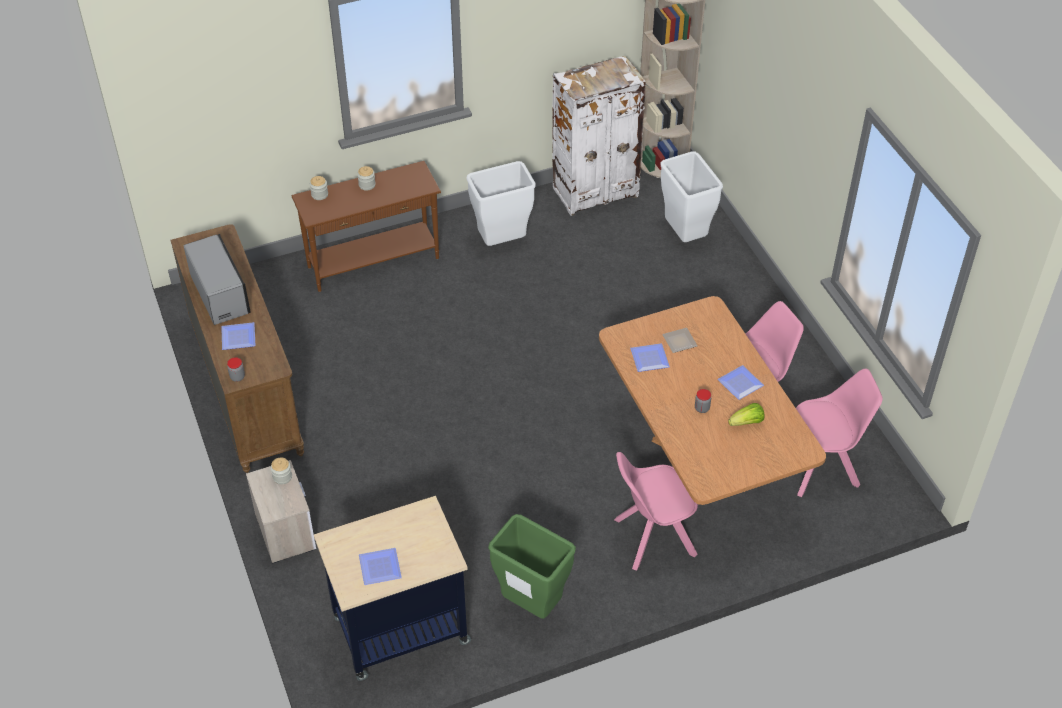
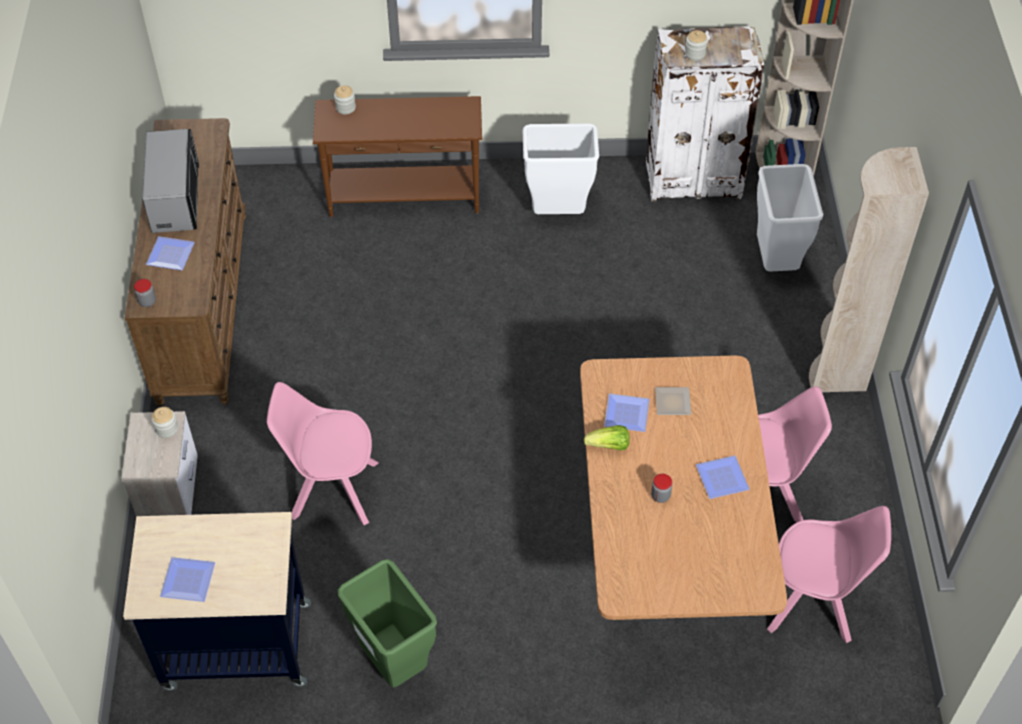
camera: 20 degrees right, 5 degrees up
jar [357,166,376,191] -> jar moved to [685,30,708,61]
pink chair [614,452,698,571] -> pink chair moved to [267,382,379,525]
lettuce [728,403,764,426] -> lettuce moved to [584,425,630,451]
none -> beige bookcase [809,147,929,392]

